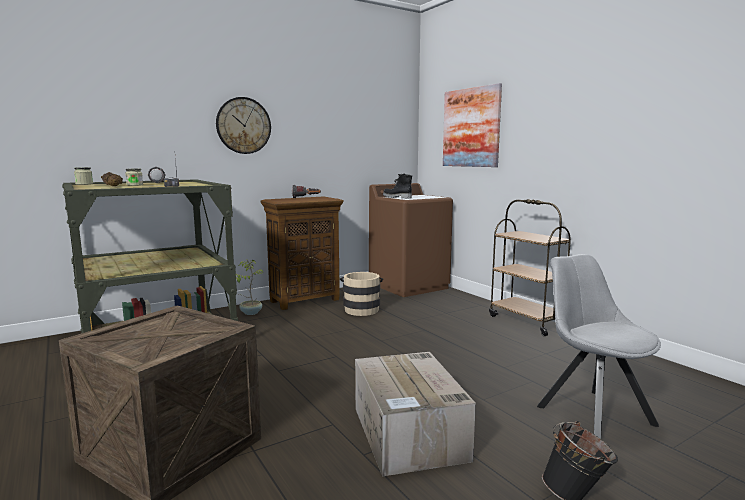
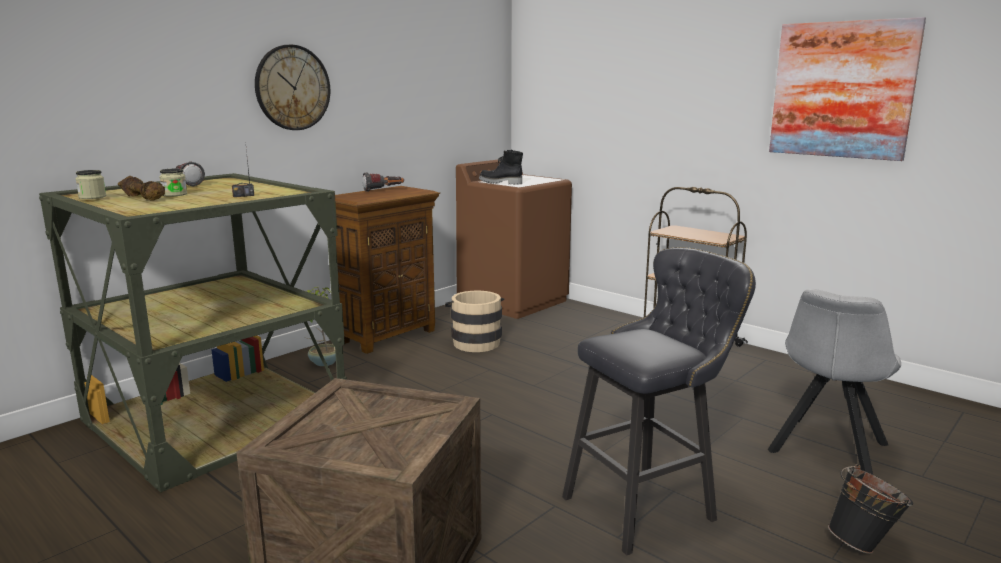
camera: 15 degrees left, 5 degrees up
cardboard box [355,352,476,476] -> black stool [562,247,756,556]
picture [443,83,502,167] -> picture moved to [769,17,926,161]
grey chair [537,254,661,439] -> grey chair turned 105 degrees counterclockwise [768,289,901,475]

